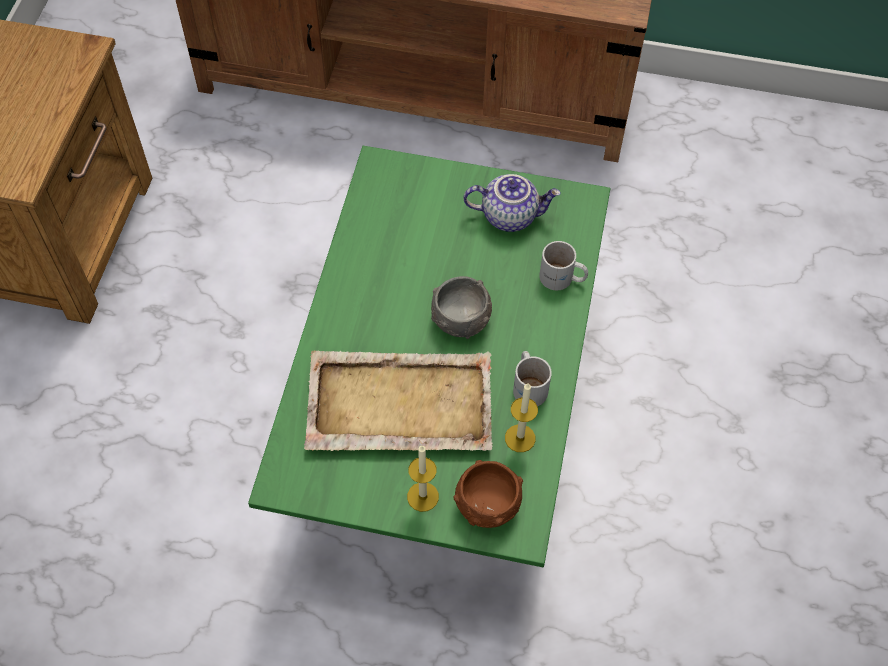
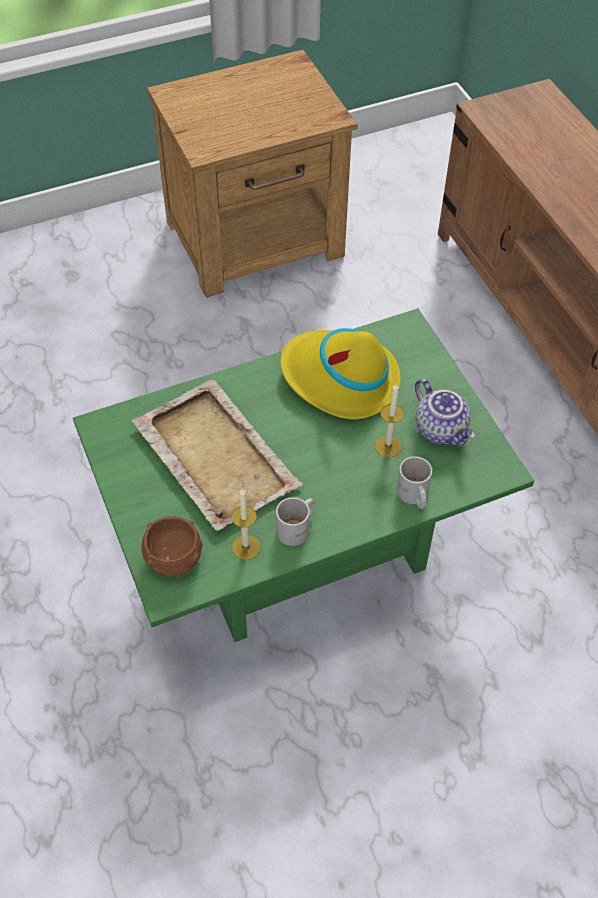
camera: 55 degrees right, 5 degrees down
candle [407,446,439,512] -> candle moved to [375,383,404,458]
grey bowl [431,276,492,339] -> none
none -> yellow hat [280,328,401,419]

